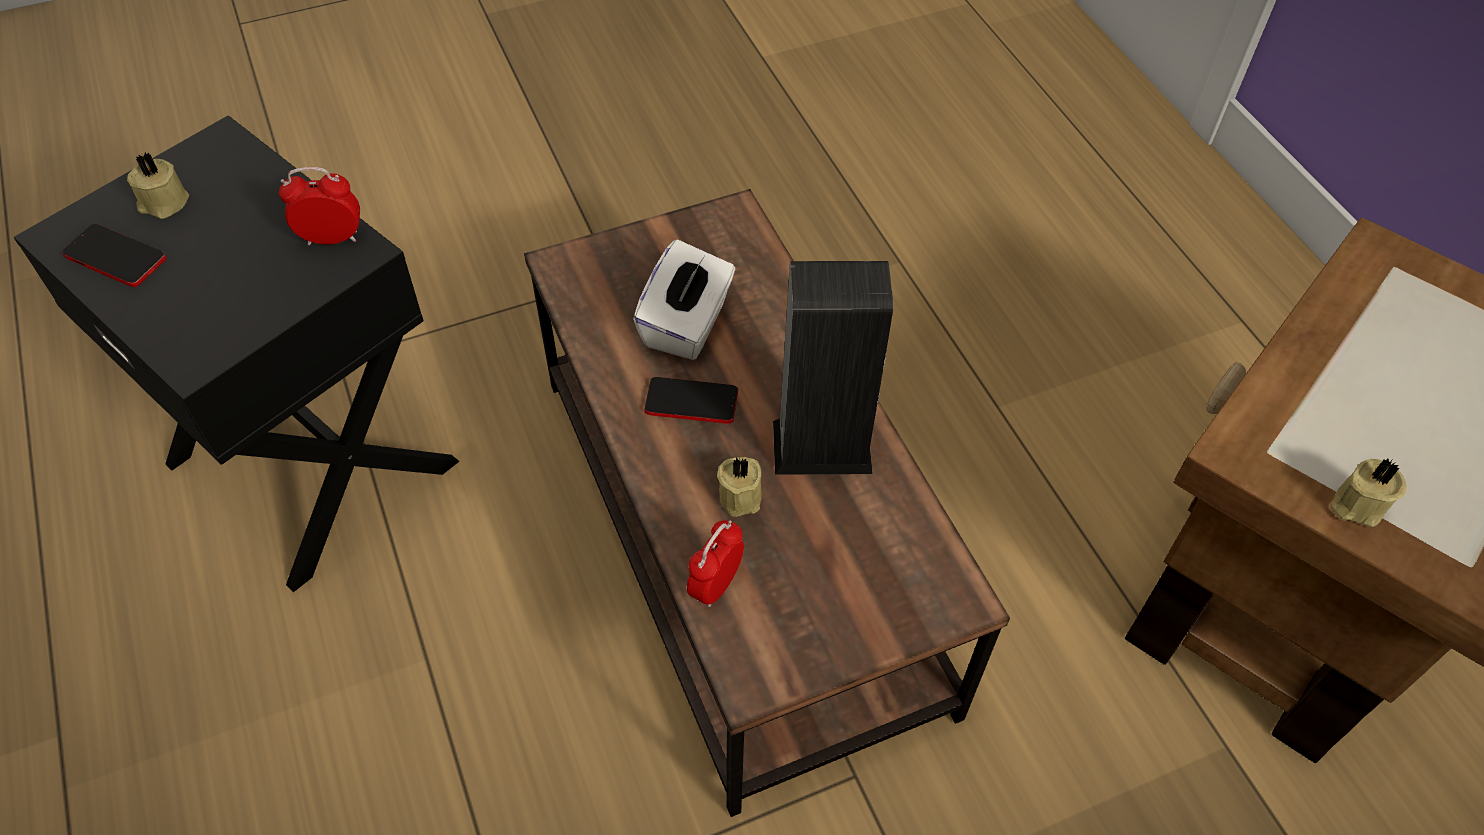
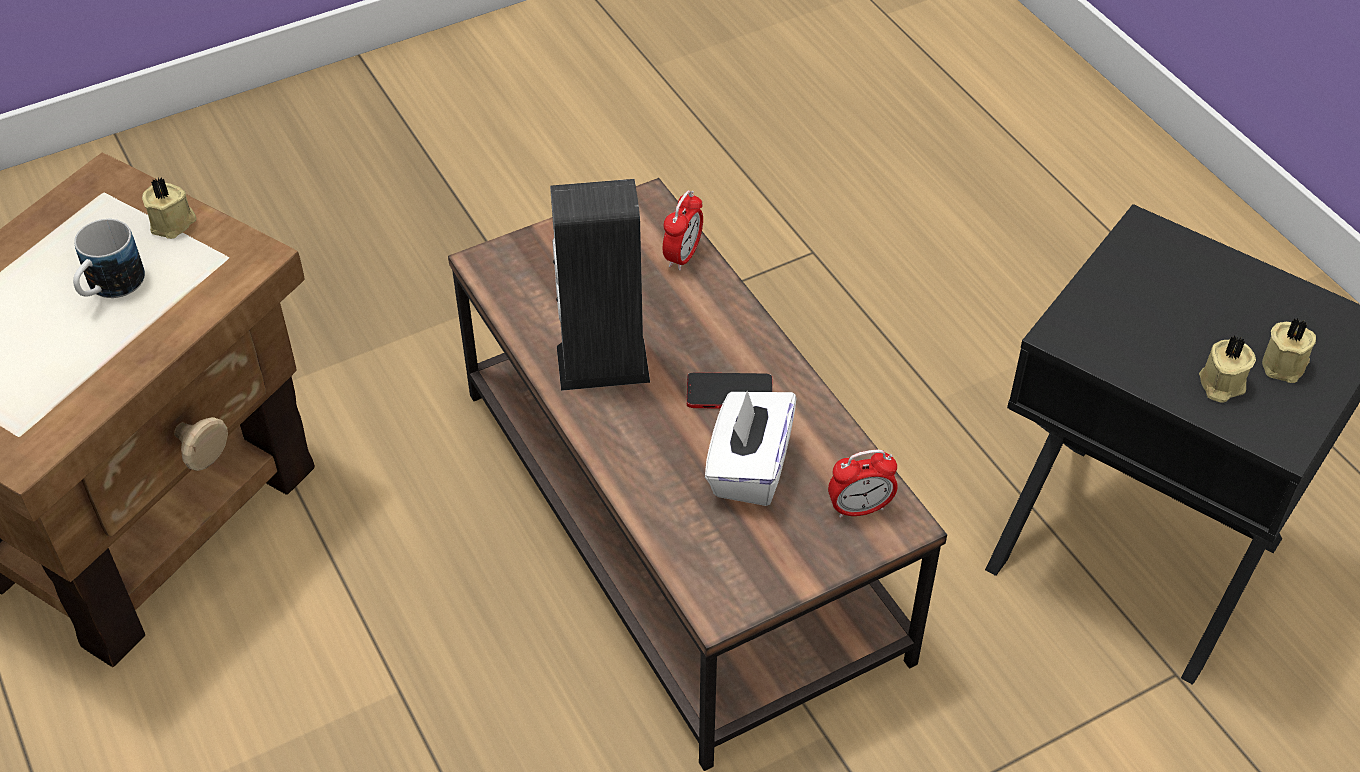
camera: 175 degrees right, 5 degrees down
phone [62,224,167,287] -> none
alarm clock [279,167,360,245] -> alarm clock moved to [828,450,898,518]
beige candle [717,457,761,517] -> beige candle moved to [1199,336,1256,403]
none -> mug [73,219,145,298]

